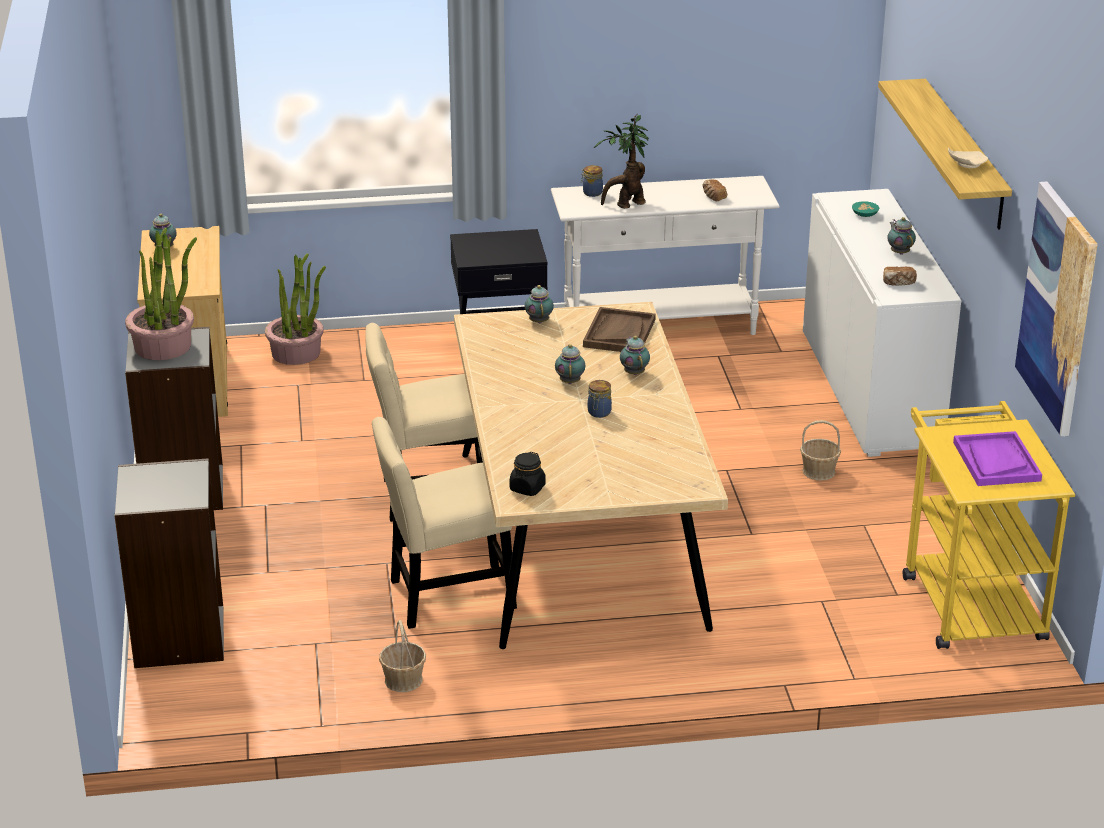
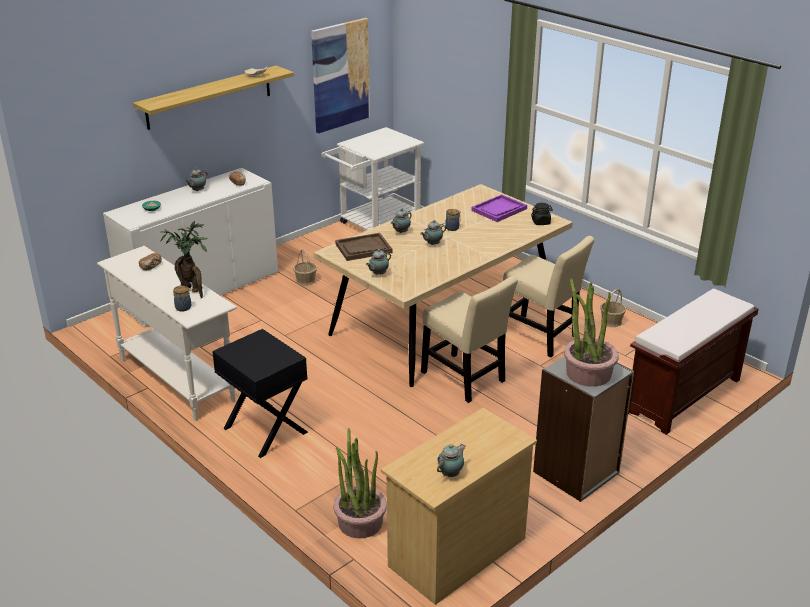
camera: 125 degrees left, 0 degrees up
grey bookcase [114,458,224,668] -> brown bench [628,289,759,435]
yellow cart [903,401,1075,649] -> white cart [321,127,424,230]
purple tray [953,431,1042,486] -> purple tray moved to [471,194,527,222]

